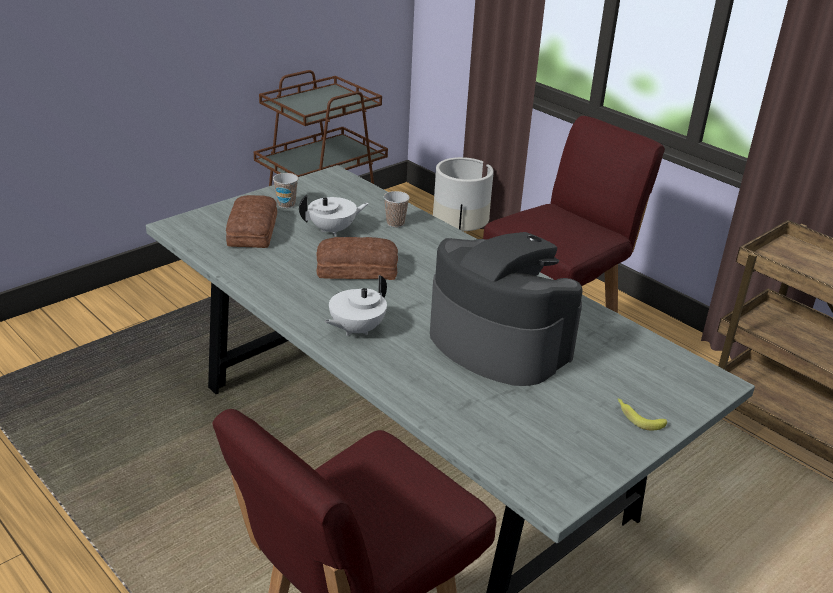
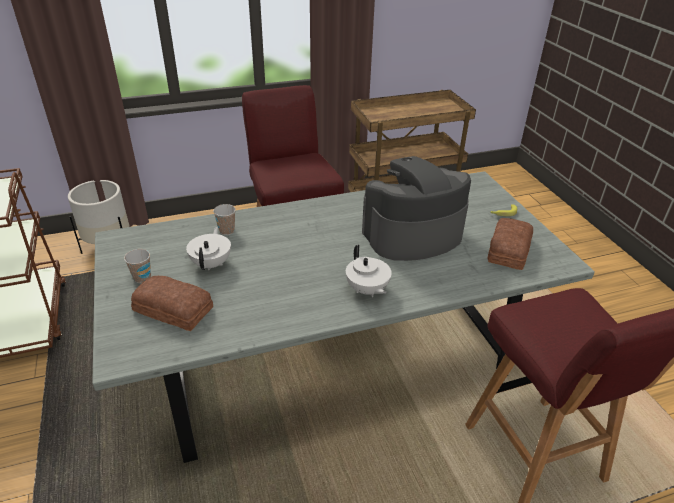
camera: 65 degrees left, 5 degrees up
bread [317,237,398,280] -> bread moved to [487,218,533,270]

